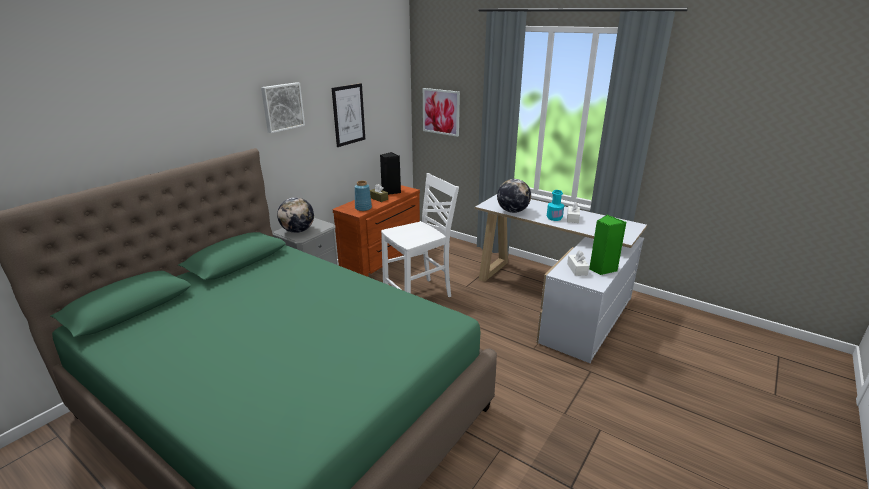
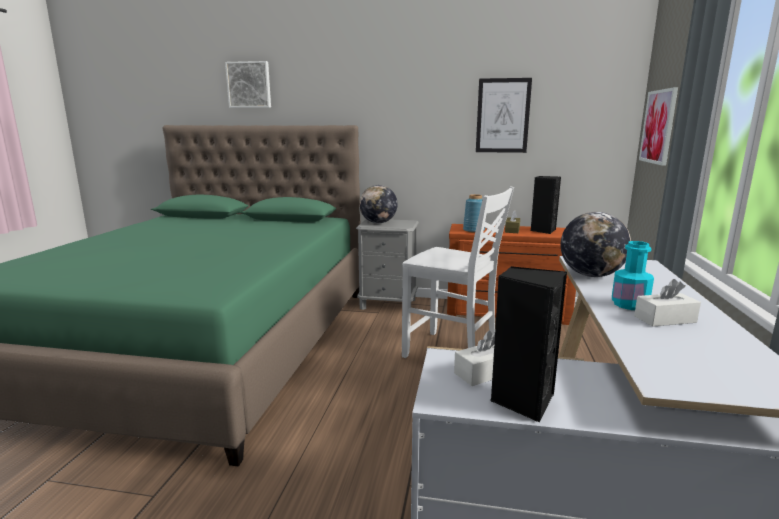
camera: 65 degrees right, 10 degrees down
picture [261,82,305,133] -> picture moved to [225,61,271,108]
green speaker [589,215,627,275] -> black speaker [491,266,567,422]

